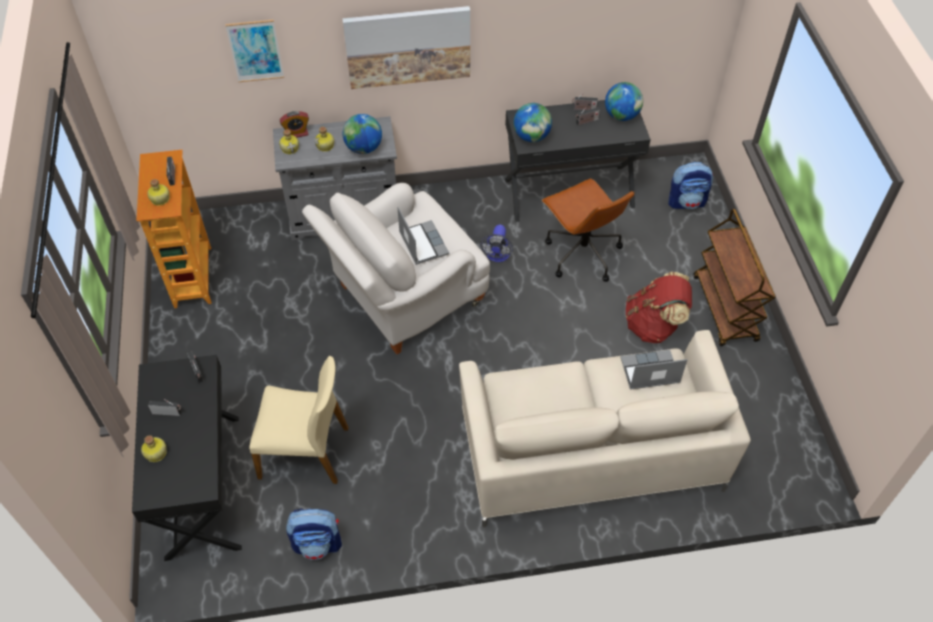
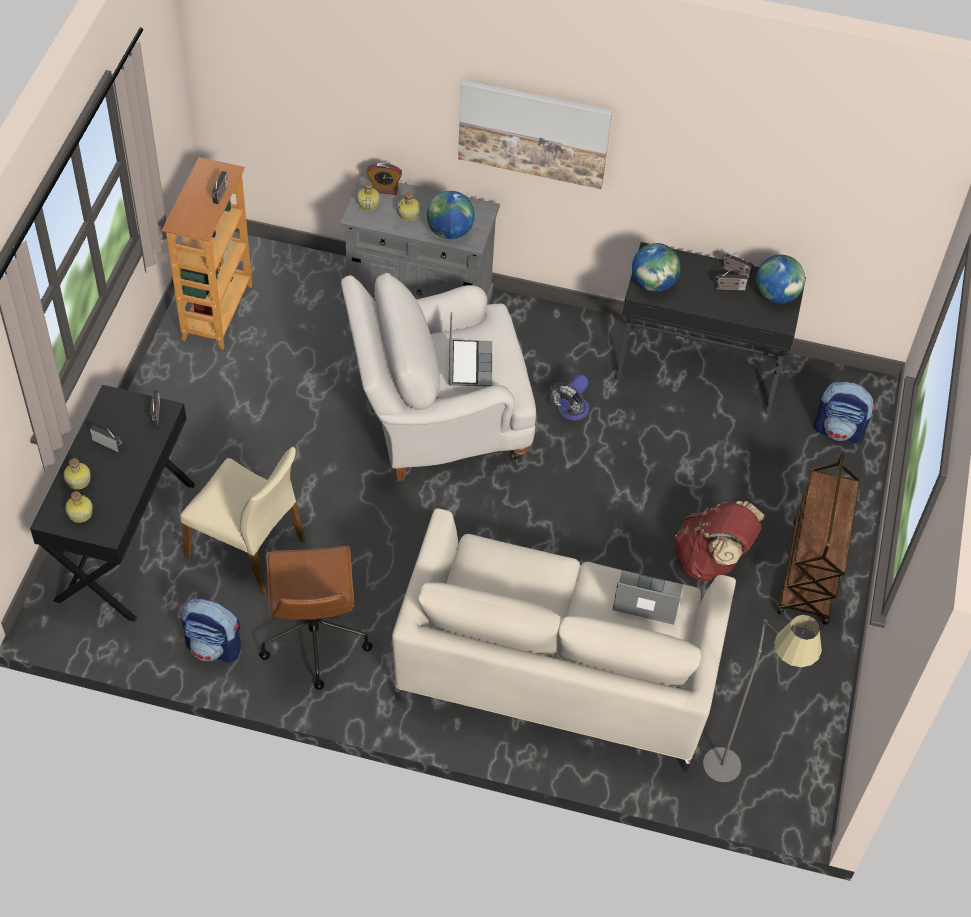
camera: 20 degrees right, 0 degrees up
bottle [147,179,170,206] -> bottle moved to [65,491,93,523]
picture [225,20,284,82] -> none
brown office chair [542,178,635,282] -> brown office chair moved to [259,546,372,690]
none -> grey floor lamp [703,615,822,782]

